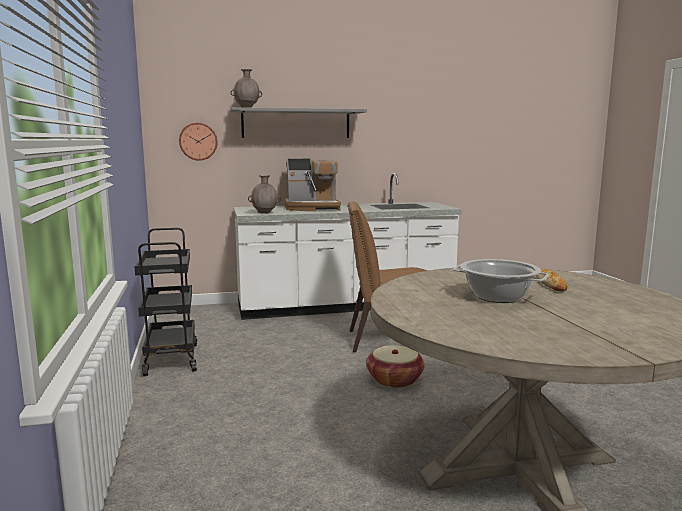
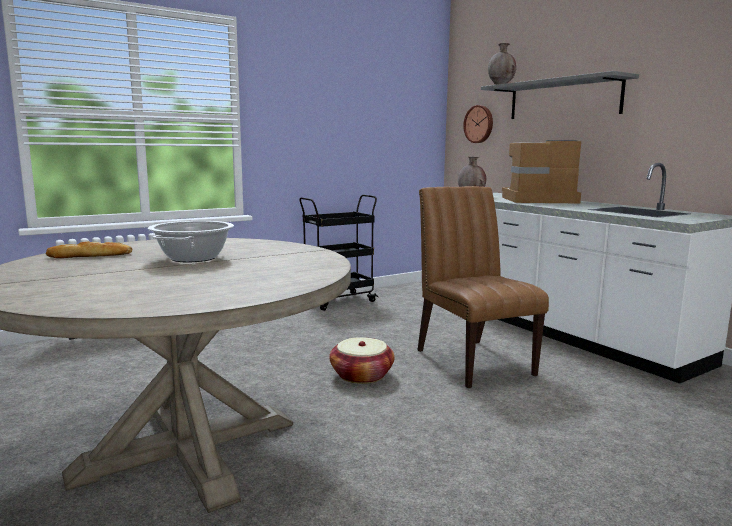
camera: 70 degrees right, 0 degrees up
coffee machine [284,159,341,211] -> coffee machine turned 120 degrees clockwise [502,140,581,203]
bread [536,268,568,292] -> bread moved to [46,241,132,258]

